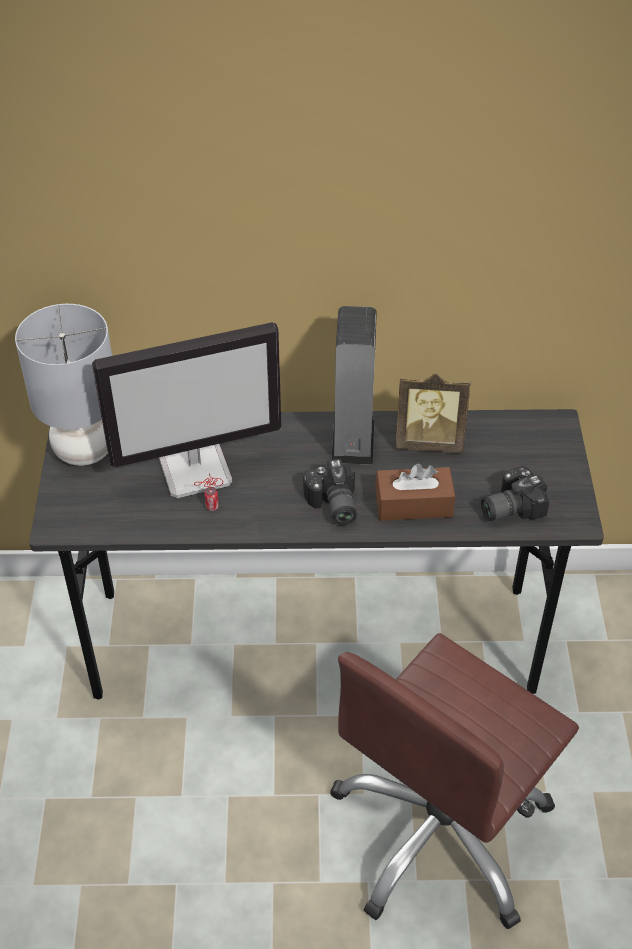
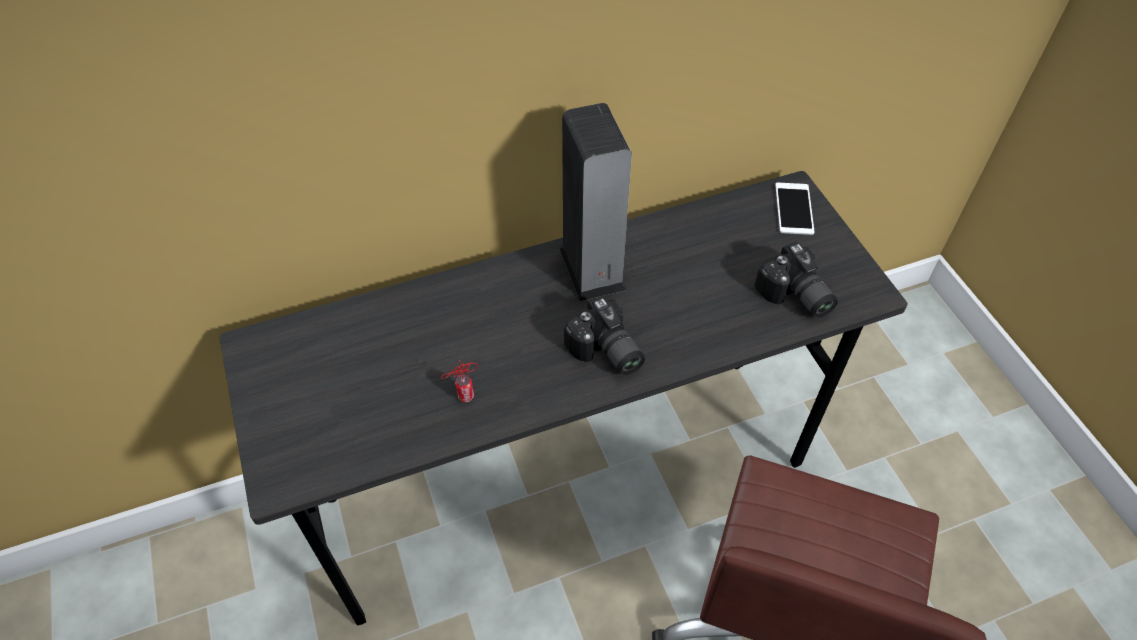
camera: 20 degrees left, 5 degrees up
grey table lamp [15,304,112,466] -> none
monitor [92,322,281,498] -> none
brown tissue box [375,464,455,521] -> none
picture frame [395,373,471,453] -> none
camera [481,466,549,521] -> camera turned 75 degrees counterclockwise [754,242,838,318]
none -> phone [775,183,814,235]

